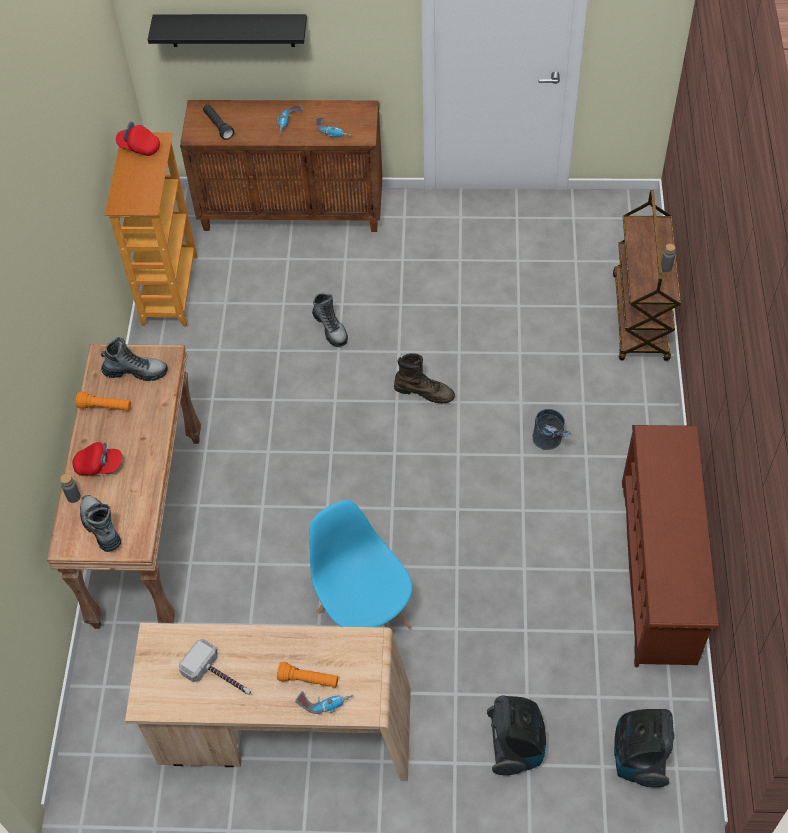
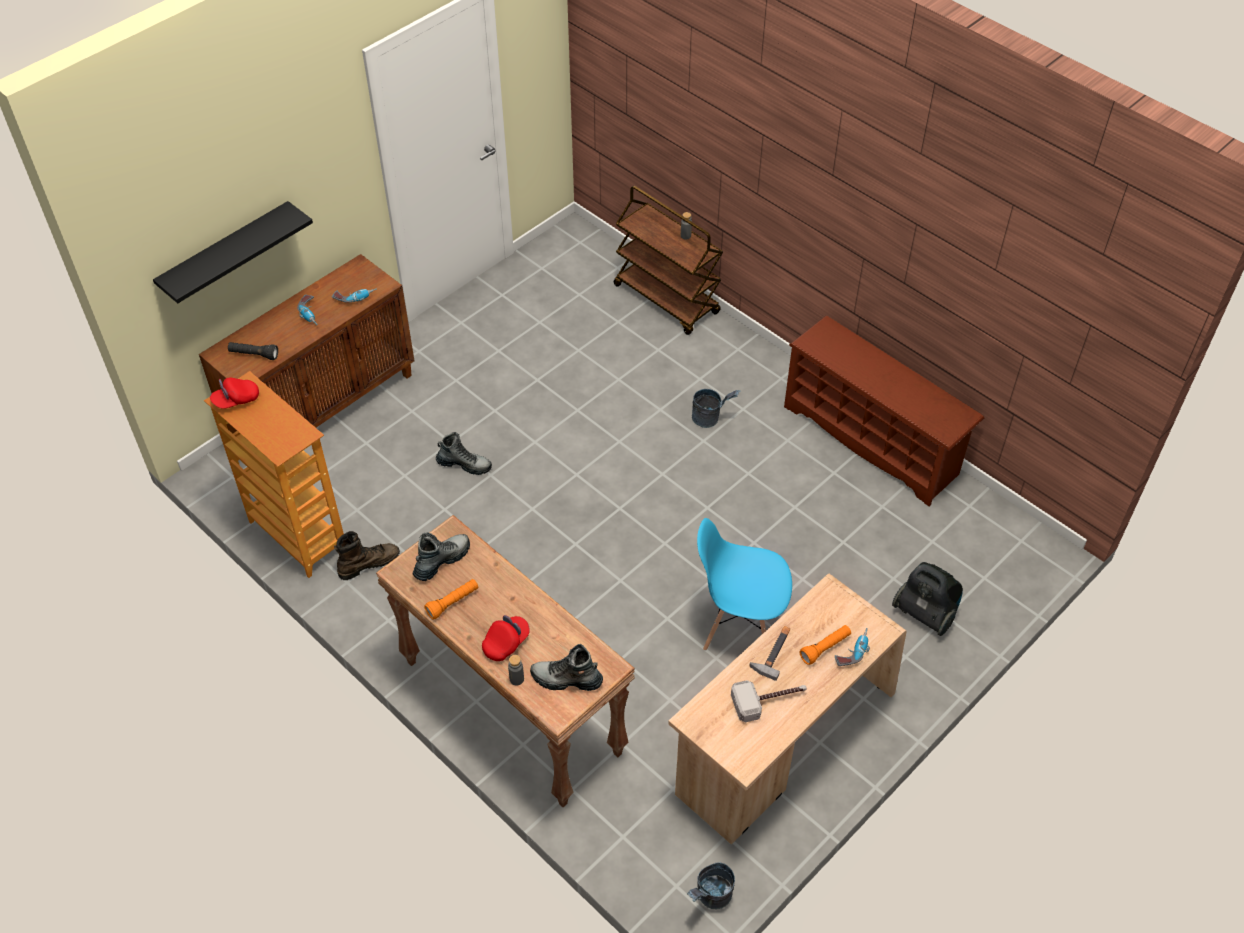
camera: 50 degrees left, 5 degrees down
brown boot [394,353,455,404] -> brown boot moved to [334,531,400,580]
vacuum cleaner [614,709,674,787] -> none
none -> grey bucket [687,862,735,909]
none -> hammer [749,626,790,681]

